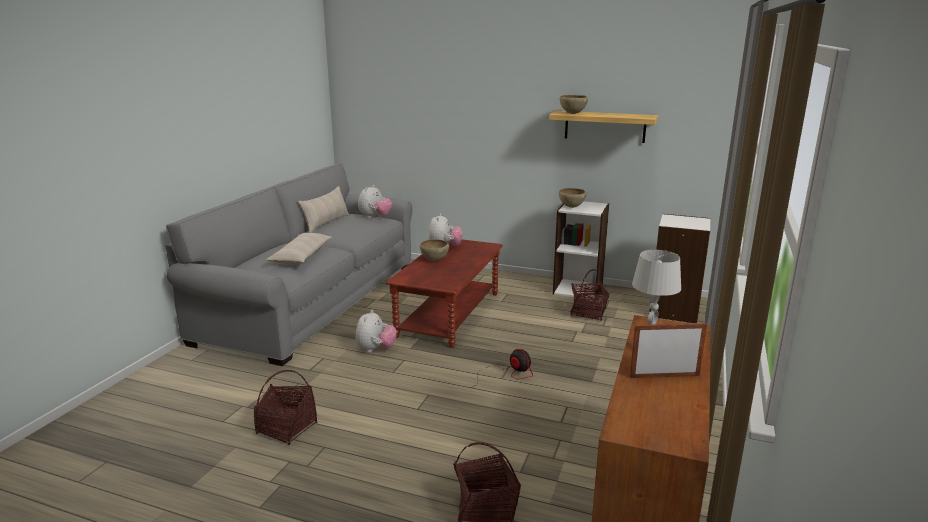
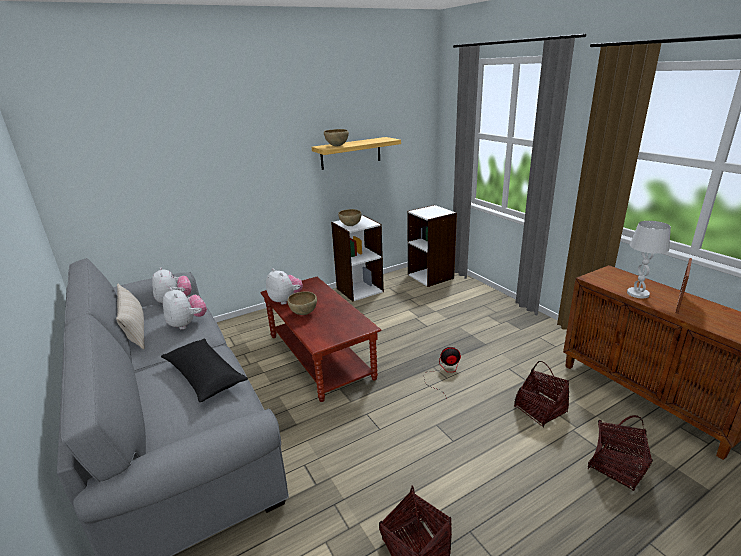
camera: 50 degrees left, 5 degrees up
beige pillow [266,233,332,265] -> black pillow [161,339,248,402]
plush toy [355,310,397,353] -> plush toy moved to [163,287,207,330]
basket [570,269,609,320] -> basket moved to [514,361,569,427]

